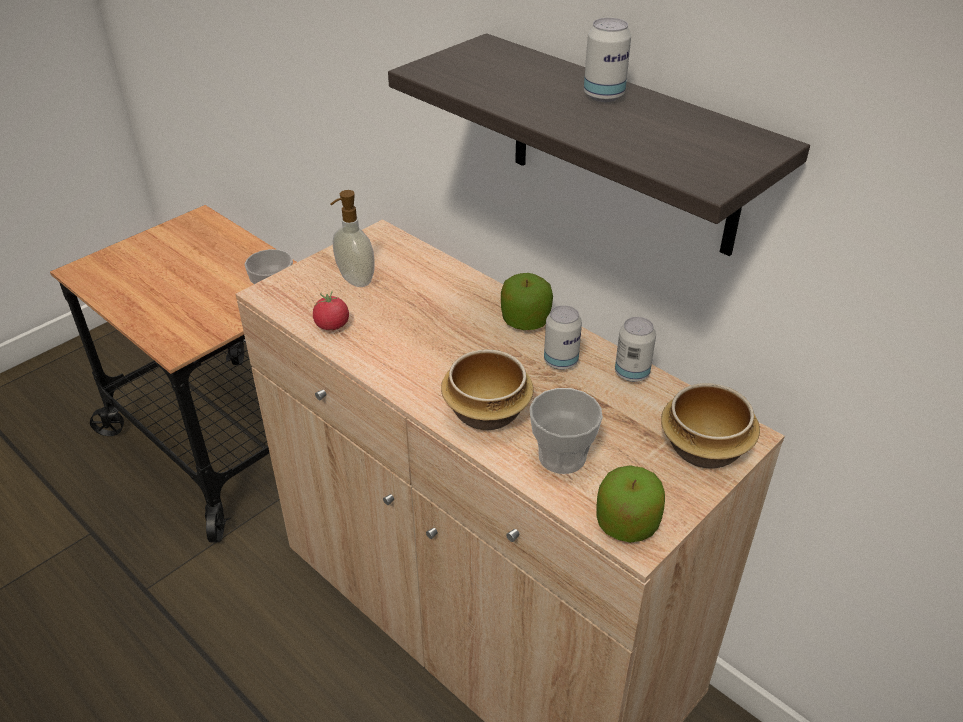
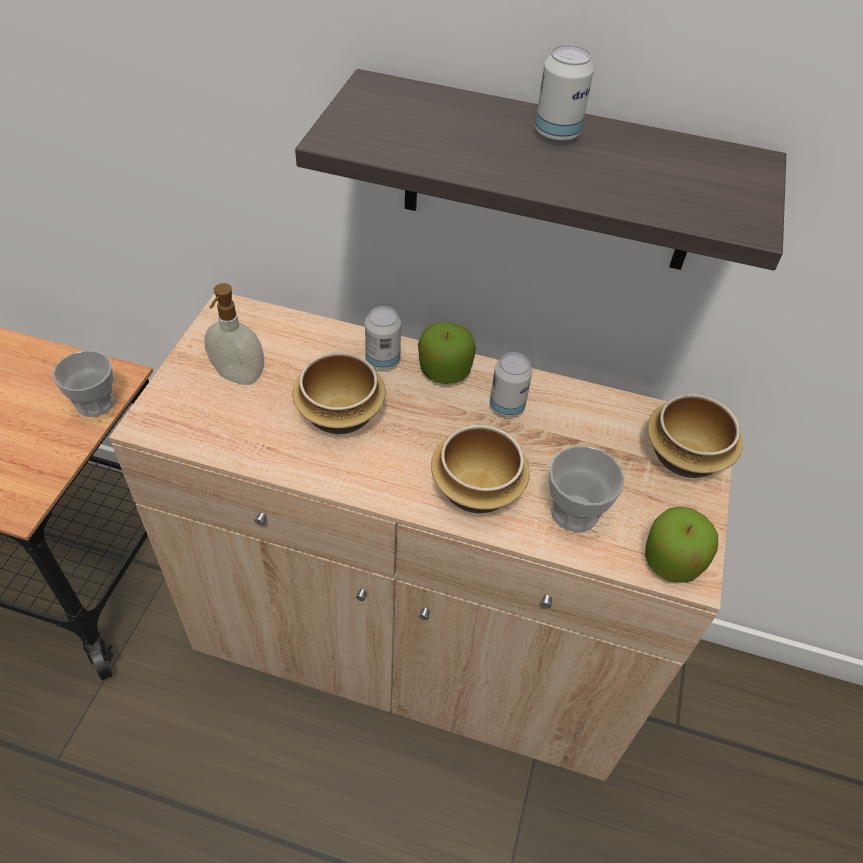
camera: 30 degrees left, 10 degrees up
tomato [313,291,349,330] -> none
can [615,317,656,382] -> can moved to [365,306,401,370]
none -> bowl [292,352,386,434]

